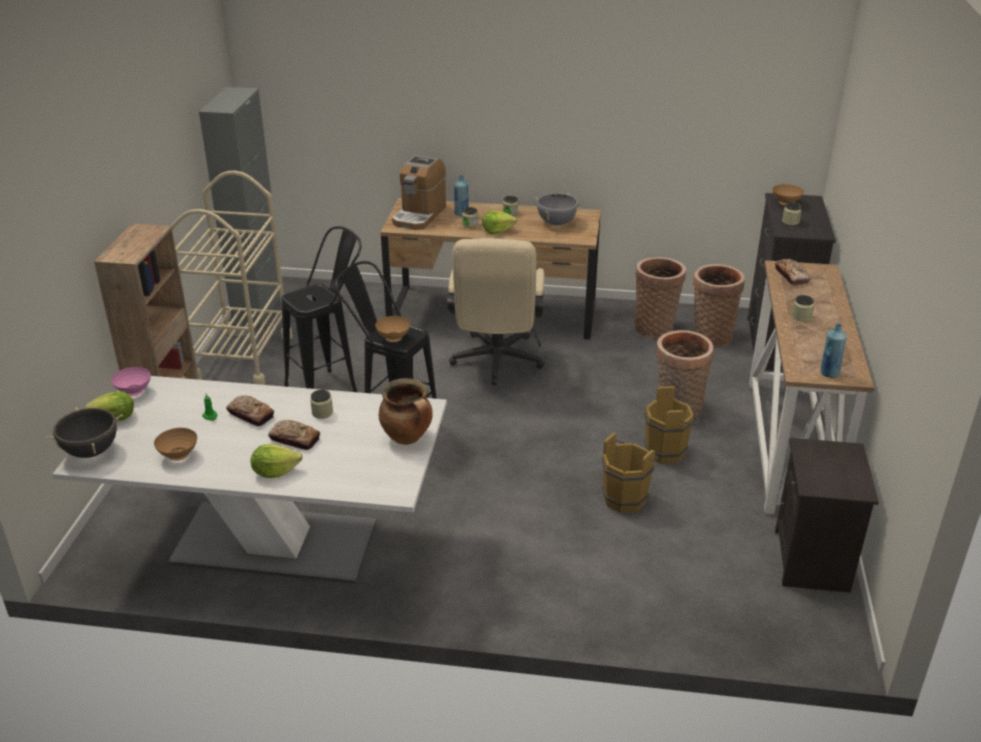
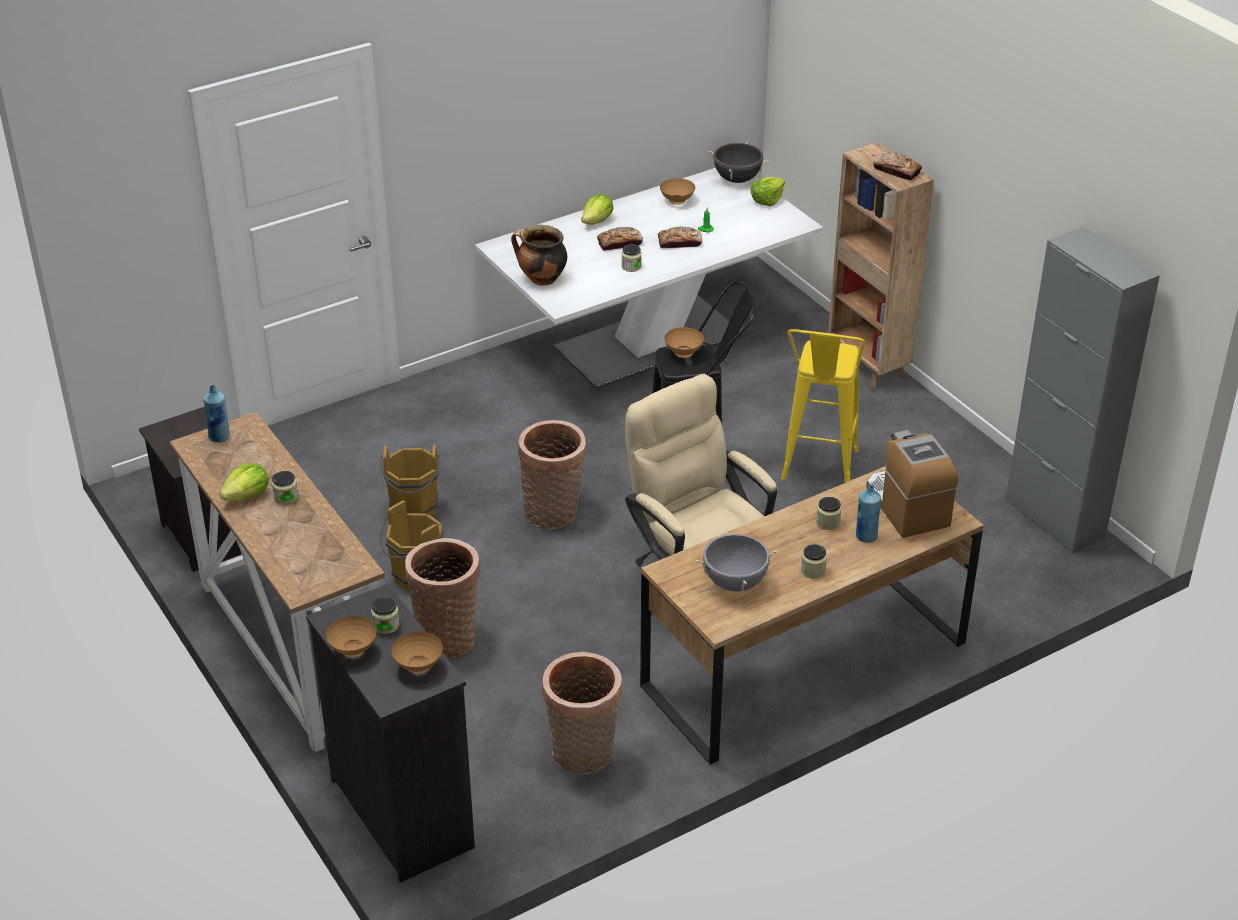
camera: 140 degrees right, 5 degrees up
pink bowl [111,367,151,396] -> none
beige cart [171,170,293,385] -> none
black stool [282,226,361,392] -> yellow stool [781,329,865,483]
lettuce [482,211,517,234] -> lettuce moved to [220,463,269,500]
basket [693,264,745,347] -> basket moved to [518,420,586,529]
bread [775,259,810,285] -> bread moved to [873,152,922,180]
none -> brown bowl [326,616,377,657]

